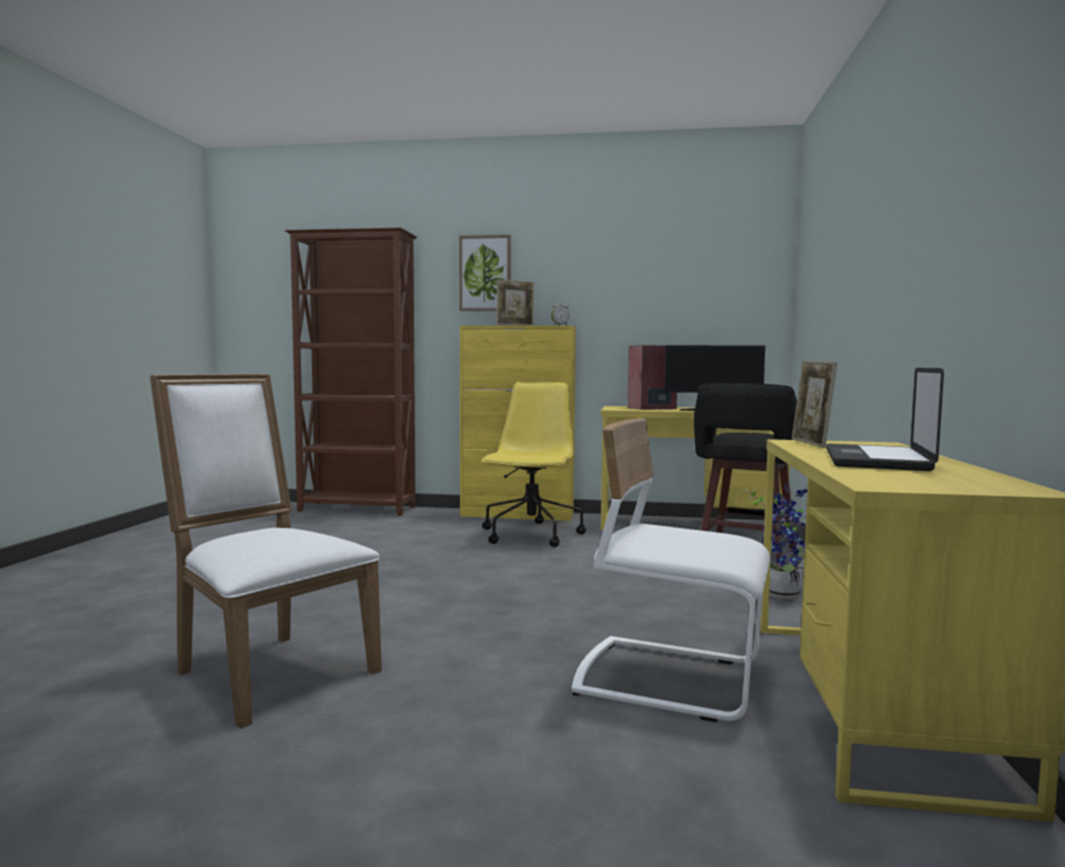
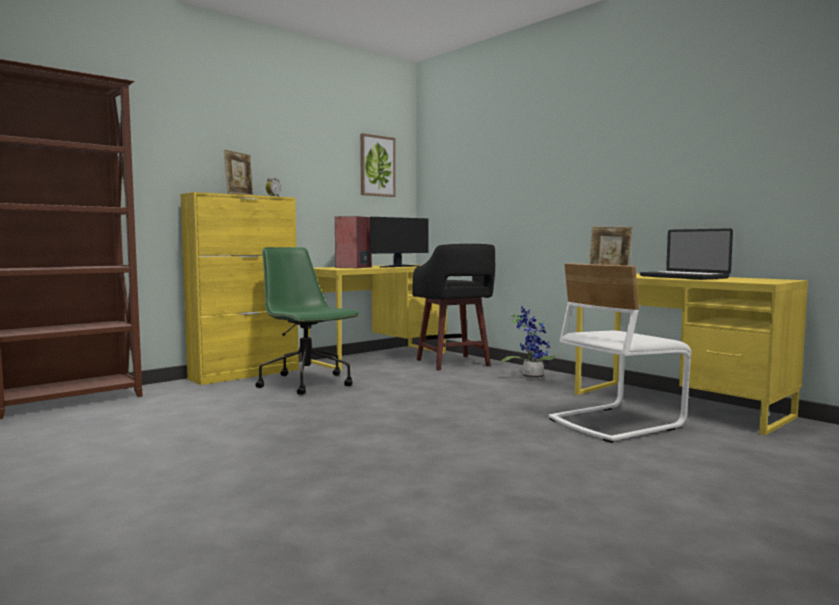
camera: 50 degrees left, 0 degrees up
white chair [150,374,382,728] -> none
picture [459,235,511,311] -> picture moved to [360,133,396,197]
yellow office chair [482,382,586,547] -> green office chair [255,247,360,395]

